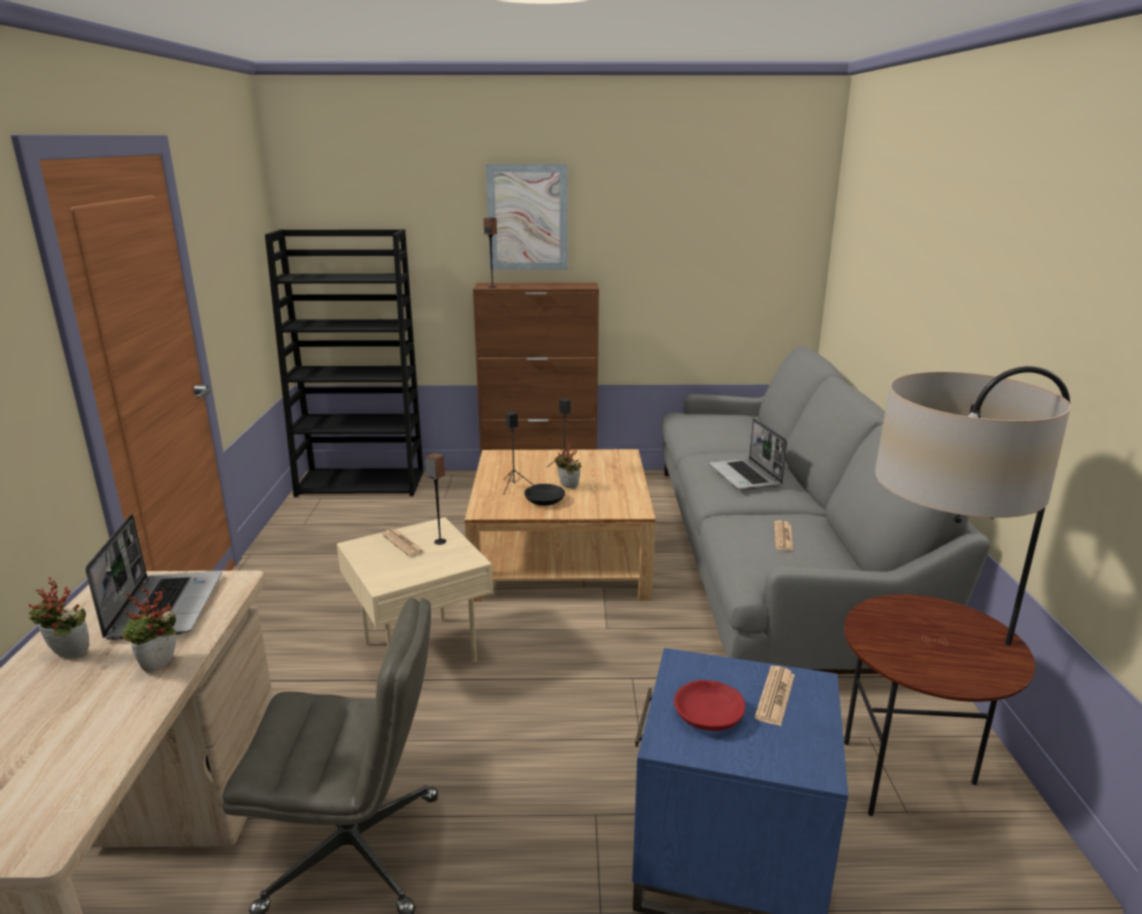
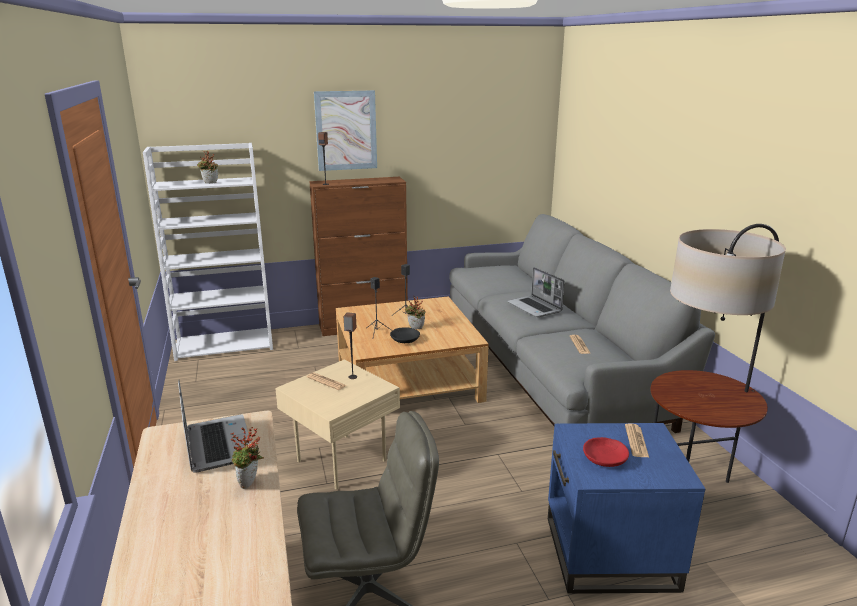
camera: 15 degrees left, 0 degrees up
potted plant [28,577,89,658] -> potted plant moved to [197,151,218,184]
black bookcase [265,229,424,497] -> white bookcase [143,143,273,361]

